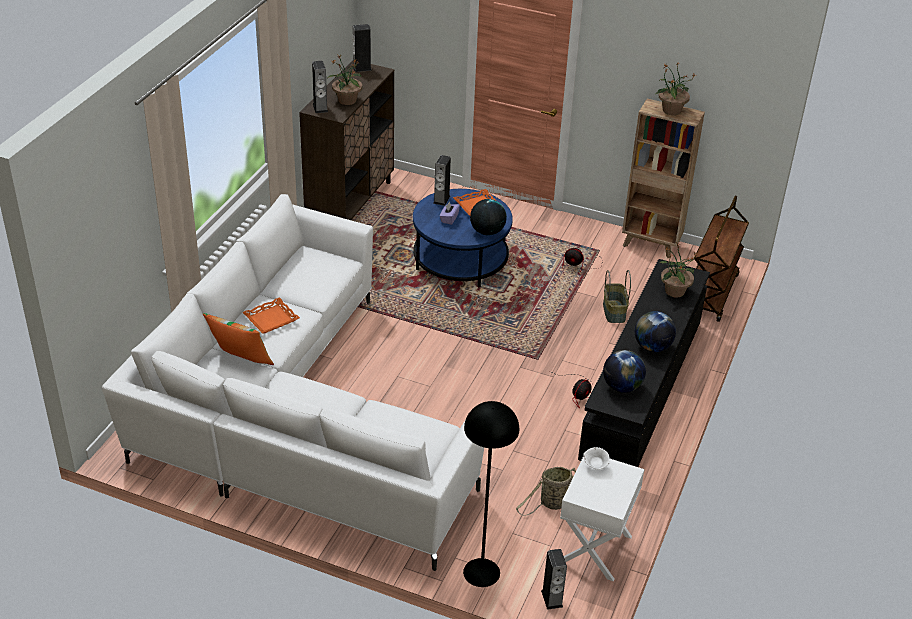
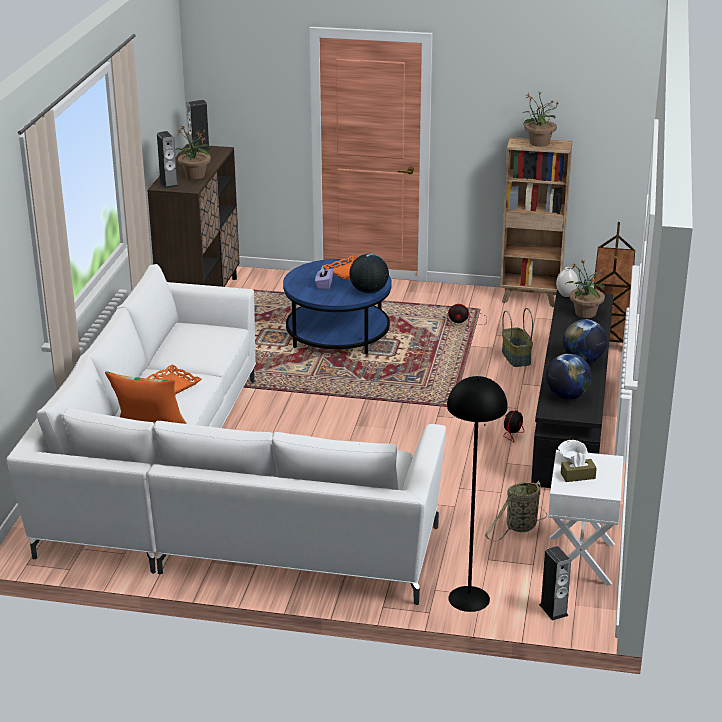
camera: 10 degrees left, 10 degrees down
speaker [433,155,451,206] -> none
none -> white vase [556,267,578,297]
none -> brown tissue box [561,453,597,482]

